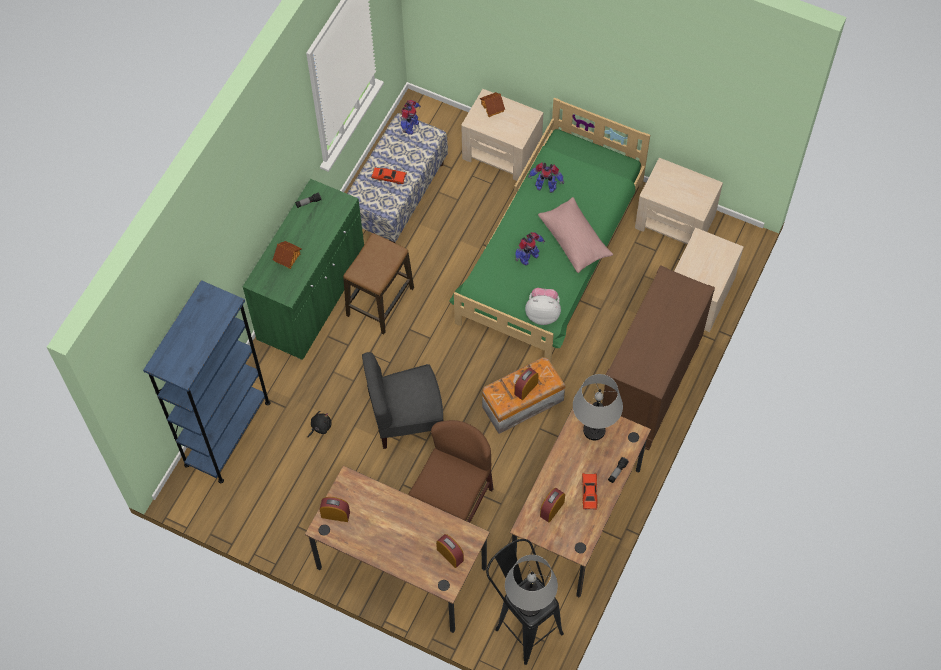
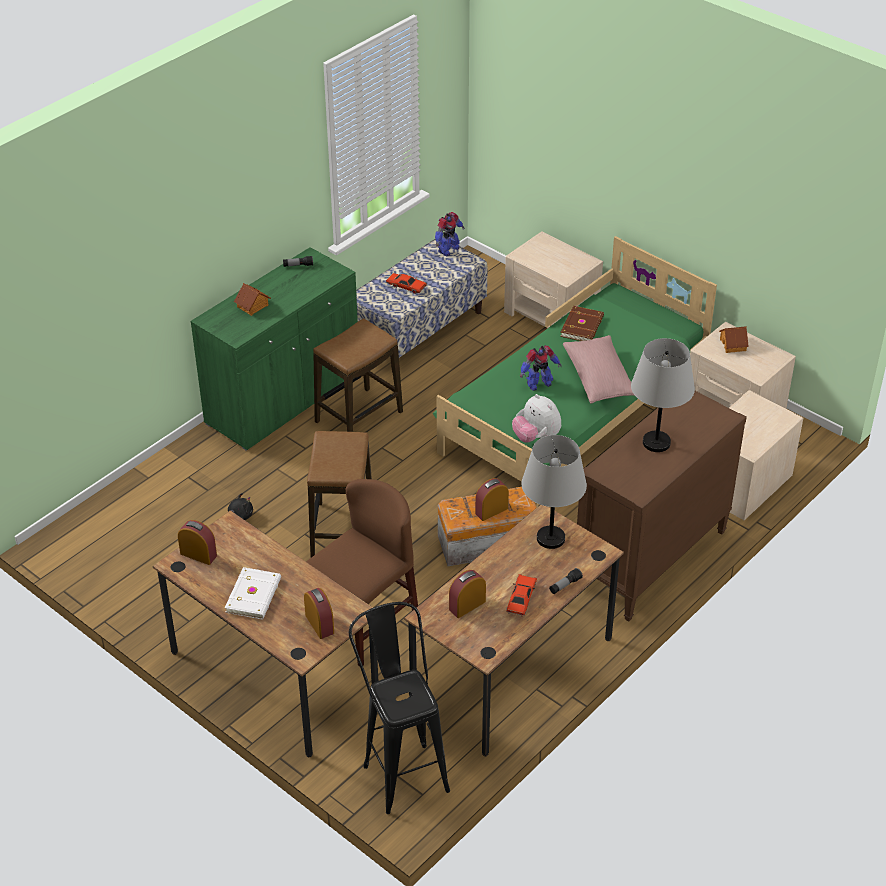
camera: 15 degrees right, 20 degrees down
blue bookcase [143,280,270,483] -> none
grey chair [362,352,443,449] -> stool [307,431,372,557]
toy house [480,92,505,117] -> toy house moved to [719,326,749,353]
grey table lamp [505,555,558,617] -> grey table lamp moved to [631,338,695,452]
plush toy [525,288,561,325] -> plush toy turned 150 degrees counterclockwise [512,394,561,443]
toy robot [528,162,564,192] -> brown book [560,306,604,341]
none -> white book [225,567,281,620]

